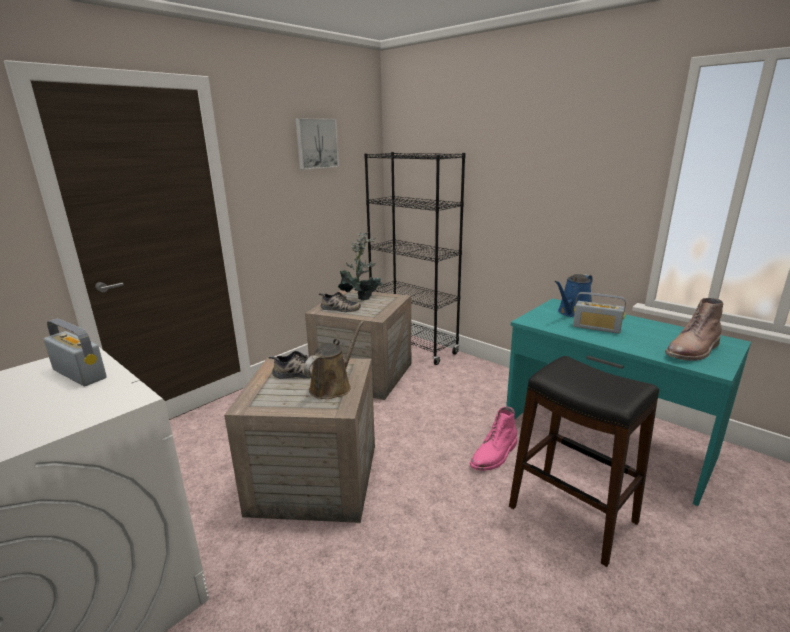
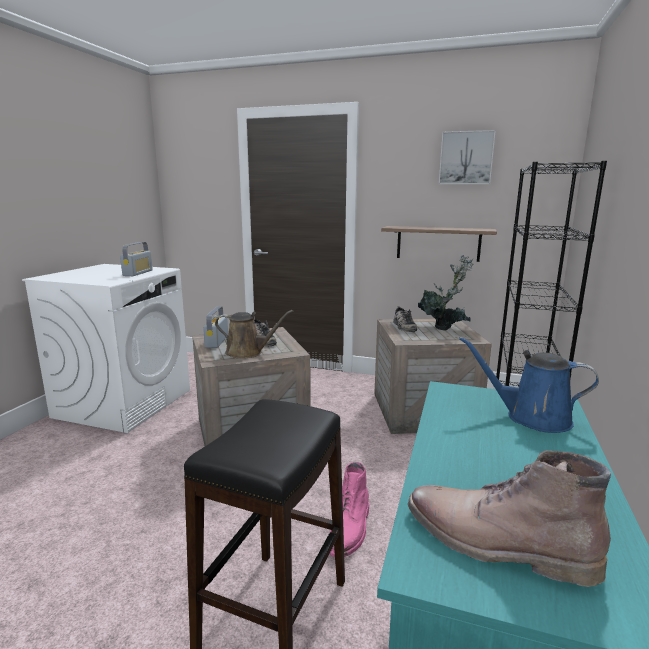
camera: 65 degrees right, 5 degrees down
pink boot [470,407,517,471] -> pink boot turned 90 degrees counterclockwise [330,462,369,557]
radio [573,292,626,334] -> radio moved to [203,306,228,348]
none -> shelf [381,226,497,262]

